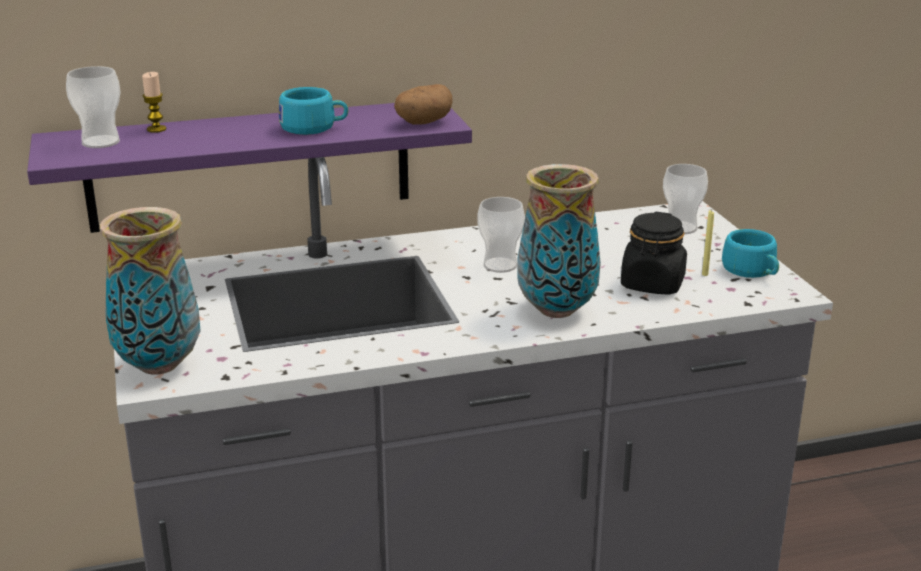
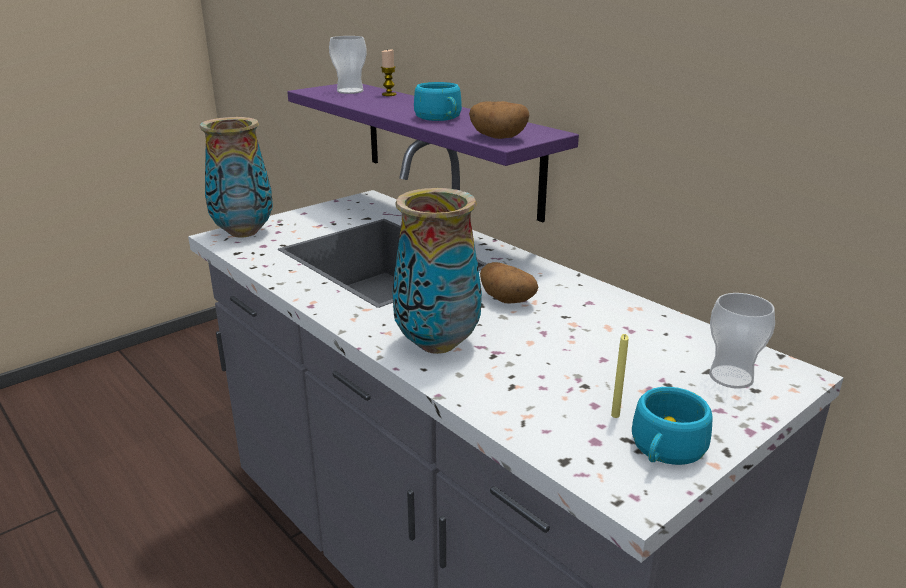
camera: 65 degrees right, 0 degrees up
cup [477,197,525,273] -> potato [480,262,538,303]
black jar [621,212,687,295] -> none

